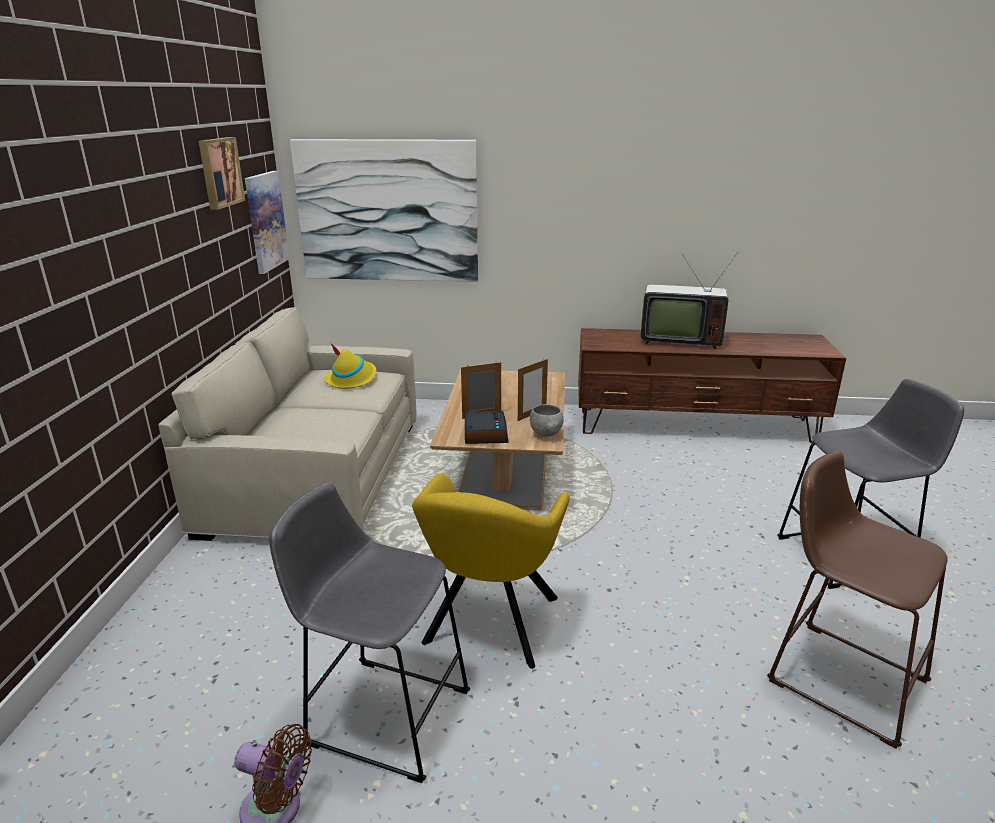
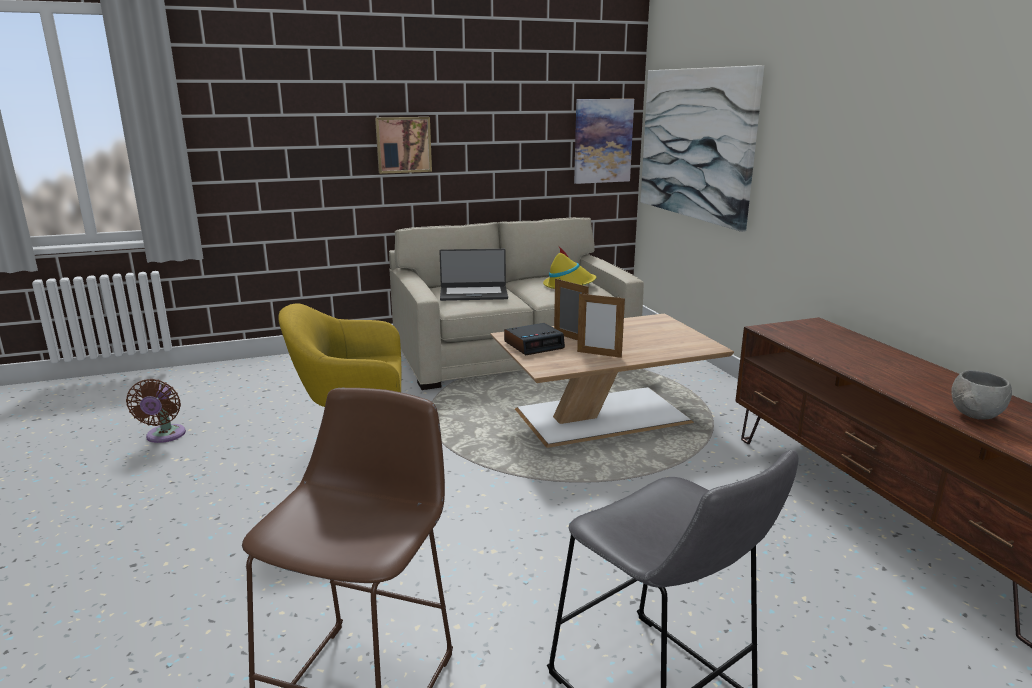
camera: 65 degrees right, 5 degrees down
picture [199,137,245,210] -> picture moved to [375,117,432,174]
grey stool [269,482,470,783] -> none
grey bowl [530,404,563,437] -> grey bowl moved to [951,370,1012,420]
television [641,252,738,349] -> none
none -> laptop [439,249,508,301]

